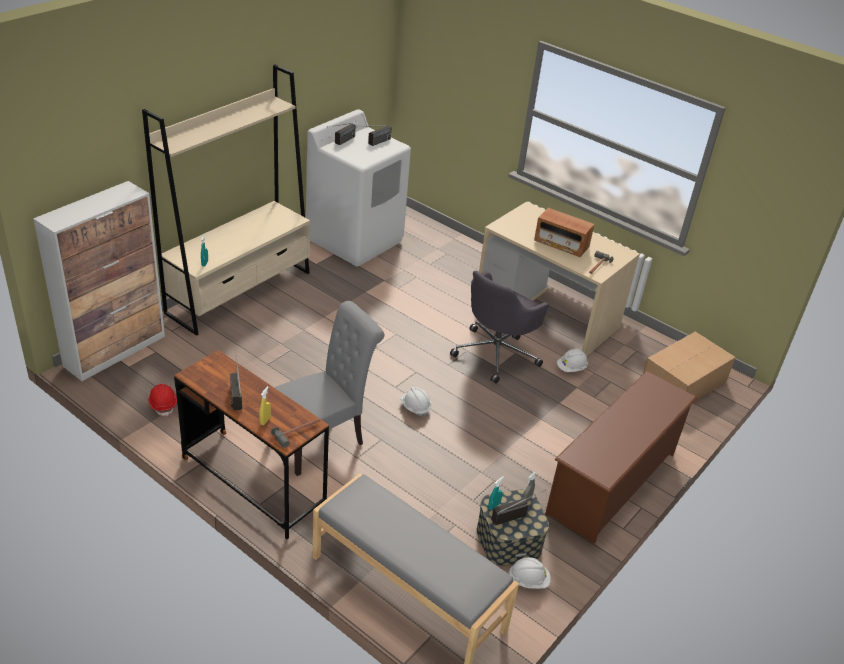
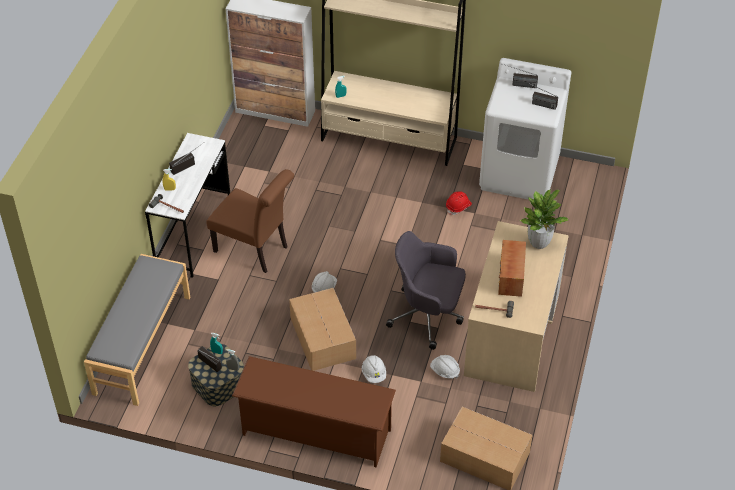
camera: 70 degrees right, 10 degrees up
red hard hat [148,384,177,417] -> red hard hat moved to [446,191,472,215]
brown desk [174,350,329,539] -> white desk [145,133,230,278]
grey chair [274,301,384,476] -> brown chair [206,169,294,273]
white hard hat [508,557,551,589] -> white hard hat moved to [362,355,386,383]
none -> cardboard box [289,288,356,371]
none -> potted plant [520,190,568,249]

